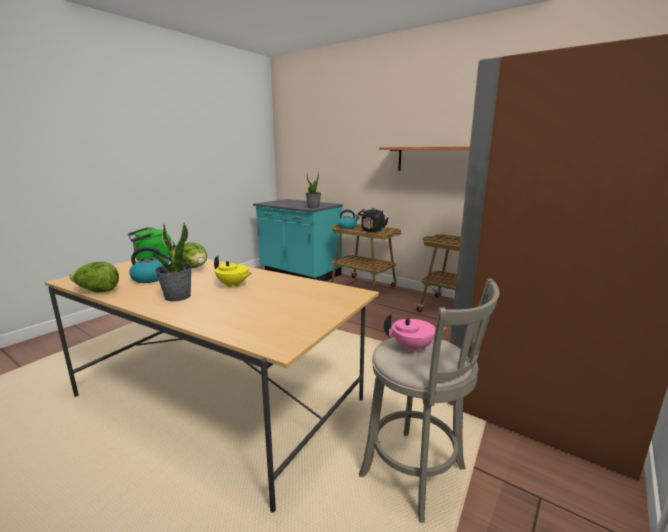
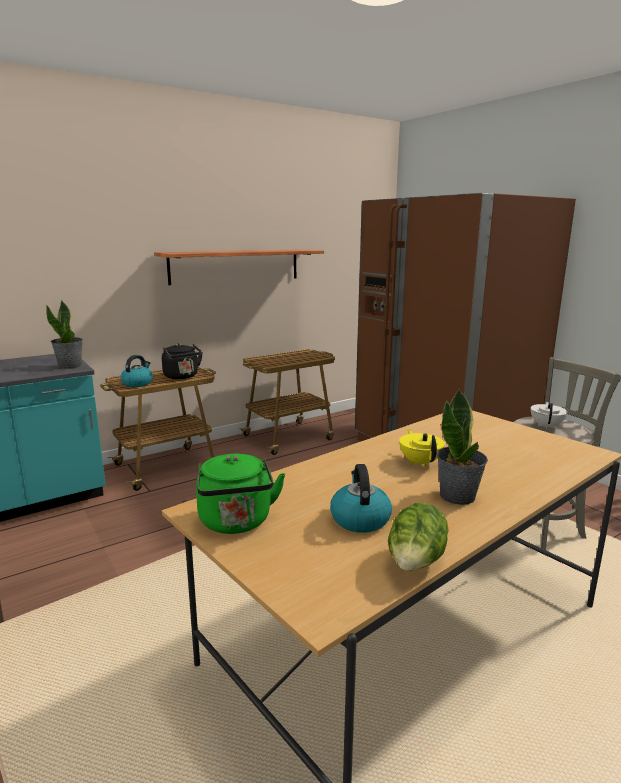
camera: 70 degrees left, 0 degrees up
lettuce [181,242,207,268] -> none
yellow teapot [214,256,252,288] -> yellow teapot turned 60 degrees counterclockwise [399,429,445,467]
pink teapot [384,313,447,354] -> white teapot [530,402,568,429]

